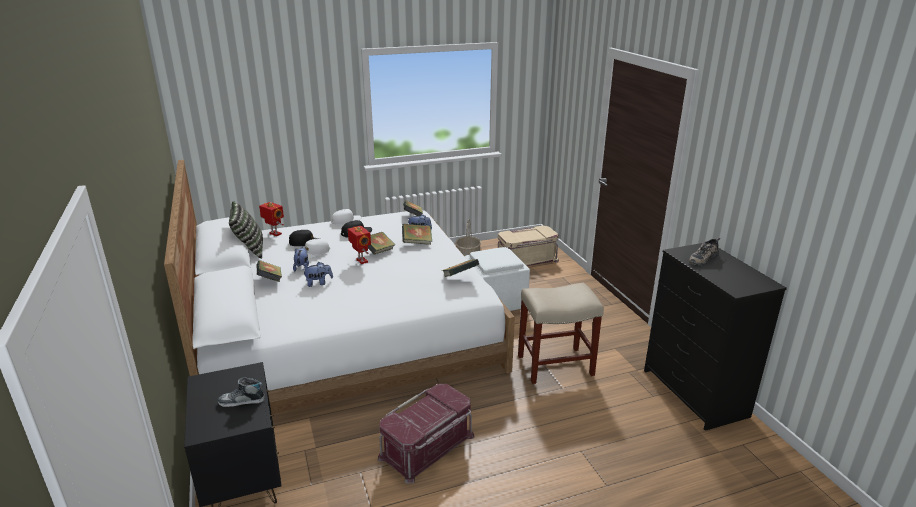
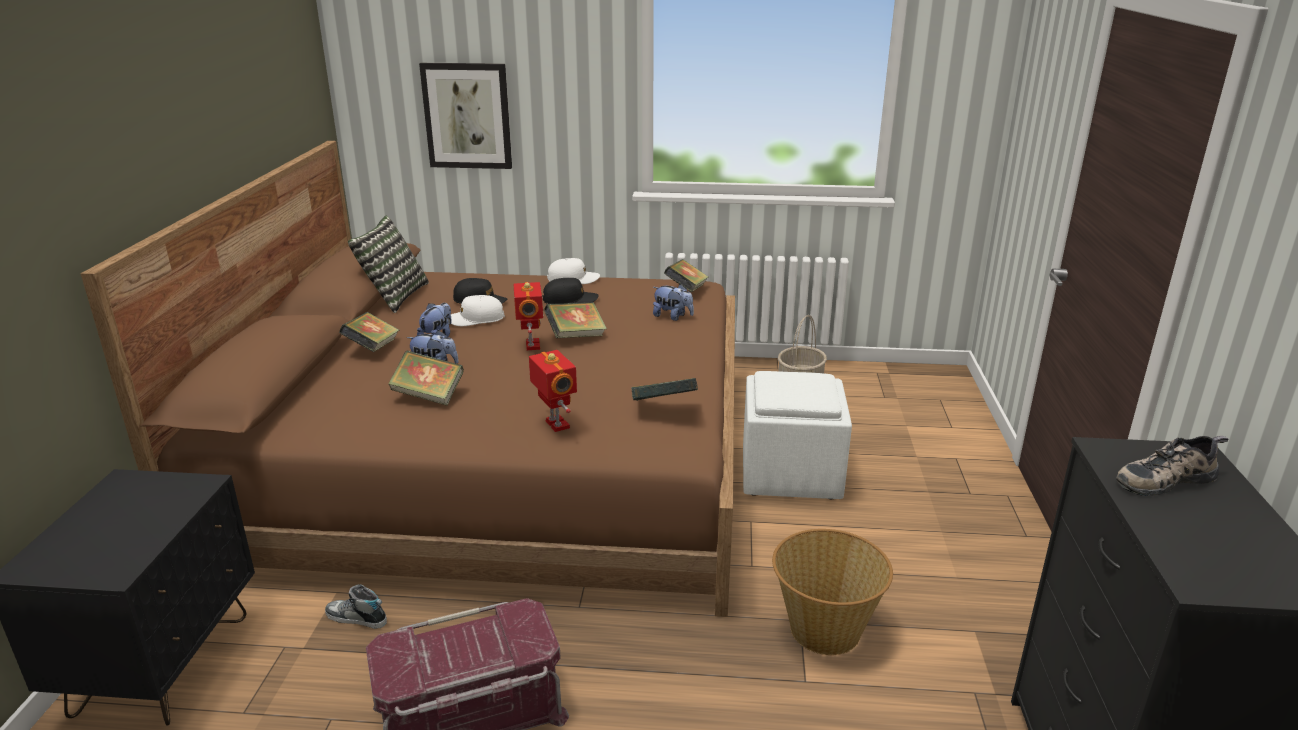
camera: 25 degrees right, 0 degrees up
white bed [164,160,515,414] -> brown bed [81,141,735,617]
shoe [218,377,265,407] -> shoe moved to [325,584,387,629]
toy robot [259,202,284,236] -> toy robot moved to [529,350,577,432]
book [402,224,432,245] -> book moved to [388,351,464,406]
beige storage box [498,226,559,266] -> none
beige stool [518,282,604,384] -> basket [772,529,893,655]
none -> picture [419,63,512,169]

